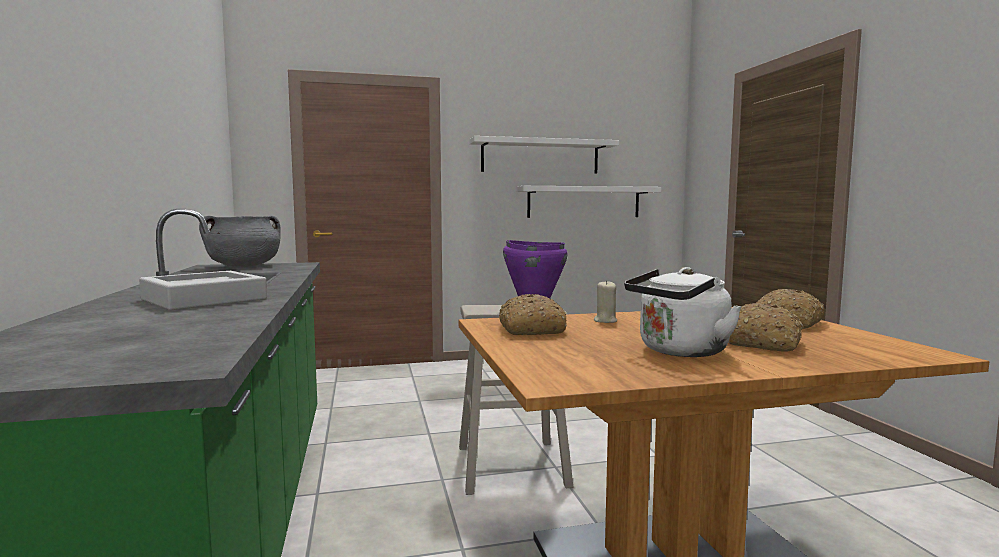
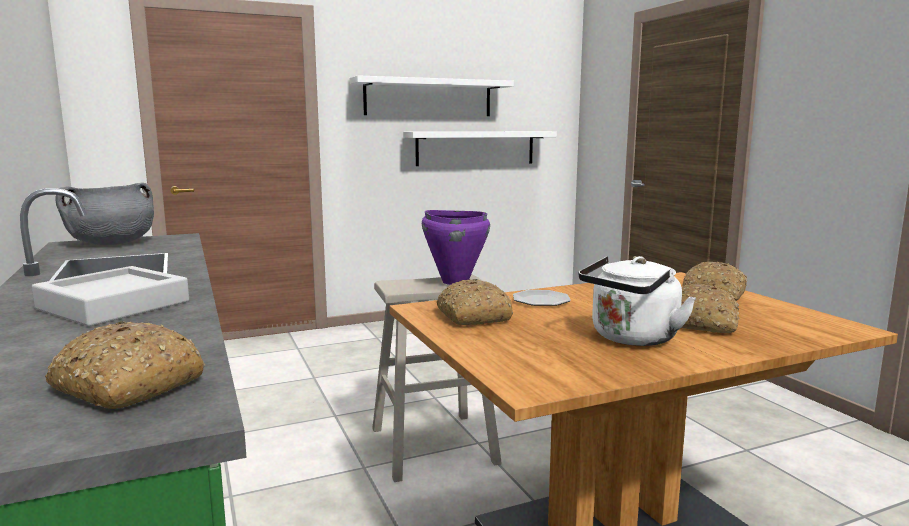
camera: 10 degrees left, 5 degrees up
beige candle [594,280,617,323] -> plate [513,290,571,306]
none -> bread [45,321,205,409]

